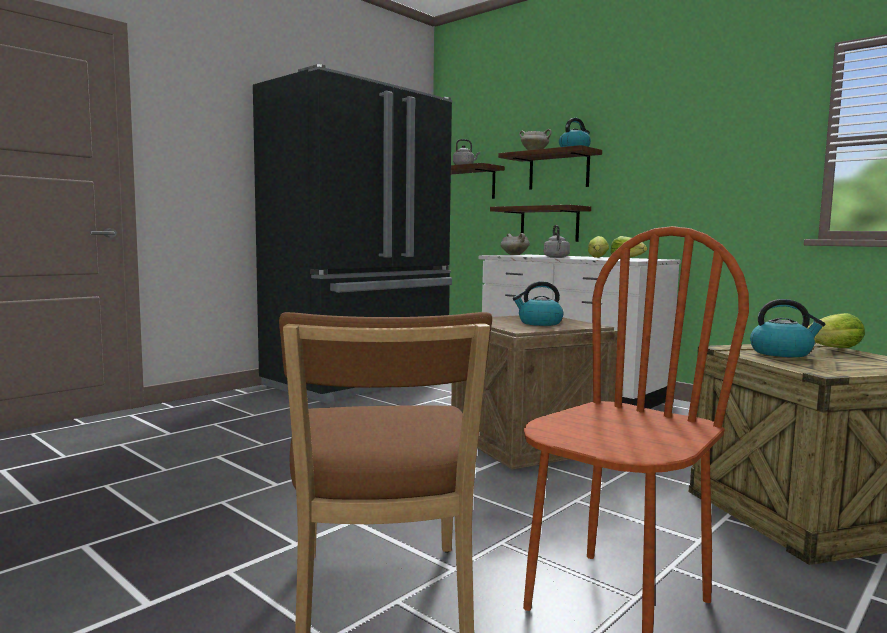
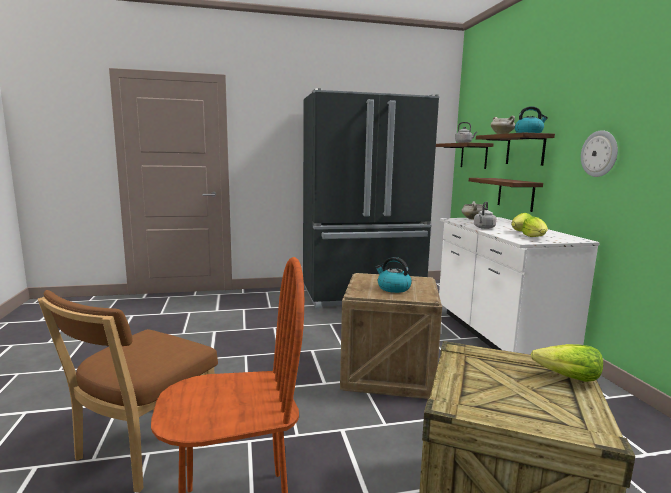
camera: 35 degrees right, 5 degrees up
kettle [750,299,826,357] -> none
none -> wall clock [581,130,618,177]

